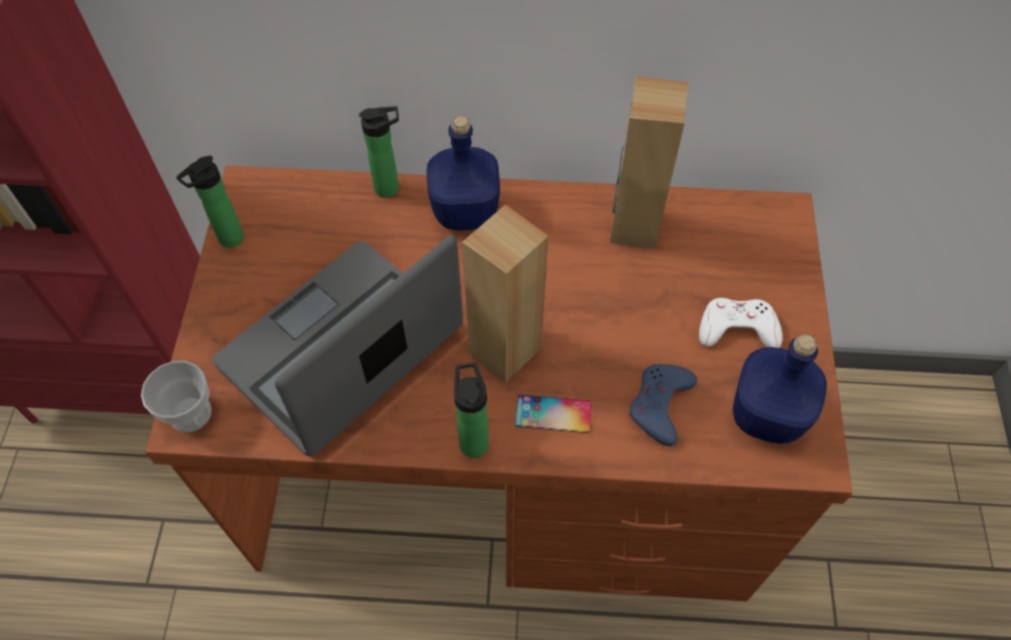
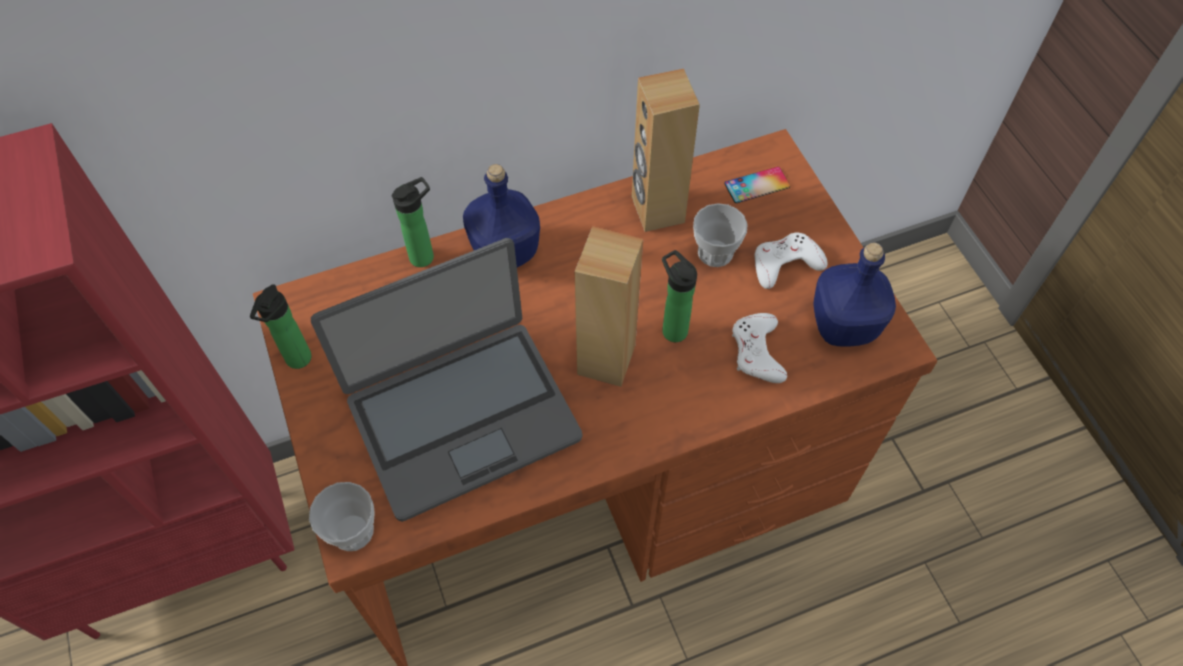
camera: 25 degrees left, 0 degrees up
laptop [212,235,463,456] -> laptop turned 135 degrees counterclockwise [311,238,582,522]
bottle [454,363,489,458] -> bottle moved to [662,250,697,342]
phone [515,395,591,433] -> phone moved to [724,167,790,203]
blue game controller [630,364,697,446] -> white game controller [732,313,787,383]
none -> cup [693,203,748,267]

